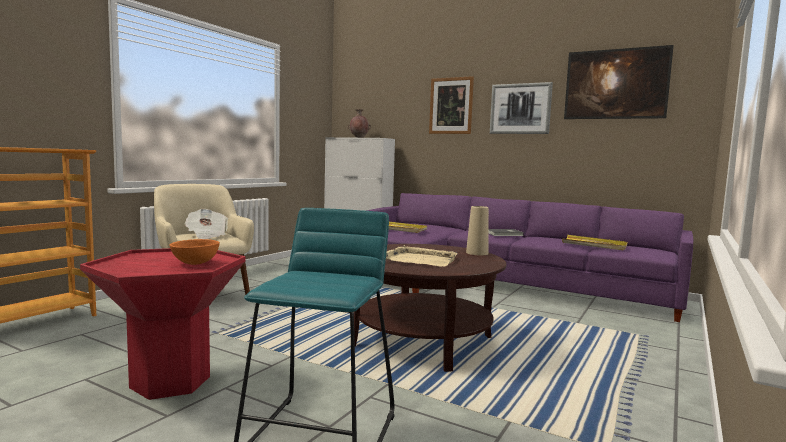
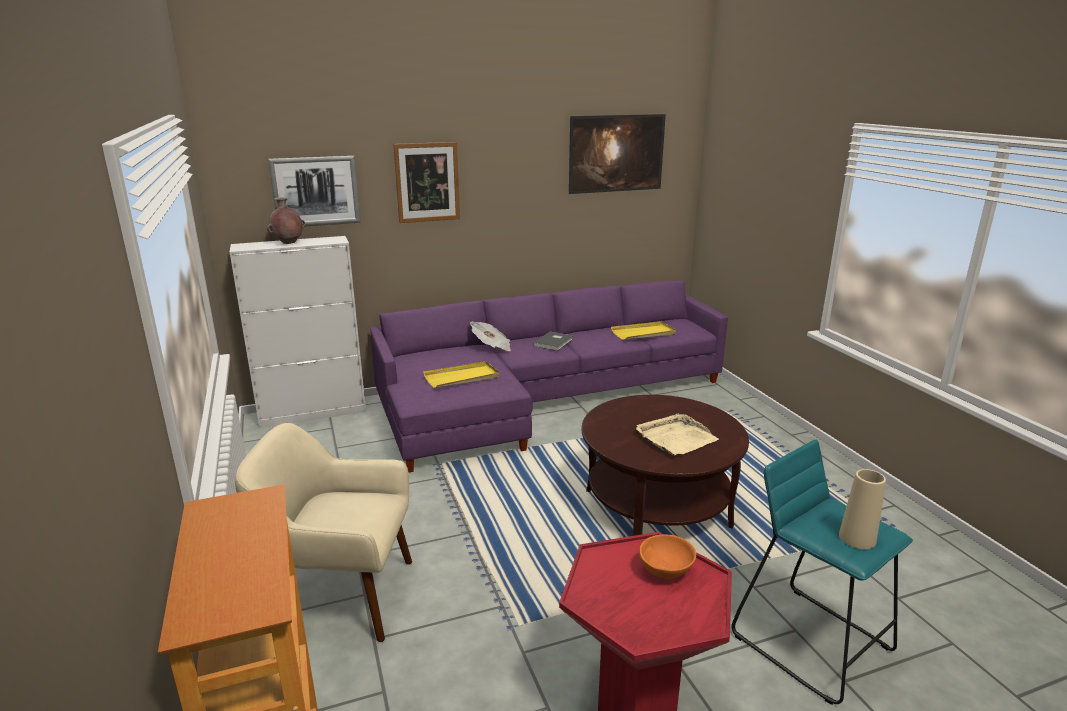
camera: 50 degrees left, 15 degrees up
newspaper [184,209,228,239] -> newspaper moved to [470,322,511,351]
beige vase [466,206,489,255] -> beige vase moved to [839,469,886,549]
picture [490,82,553,134] -> picture moved to [268,156,361,226]

